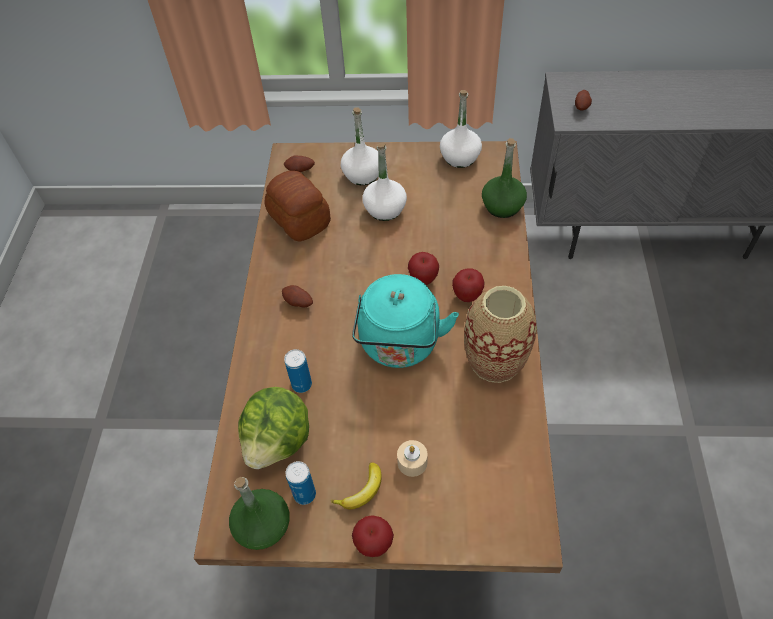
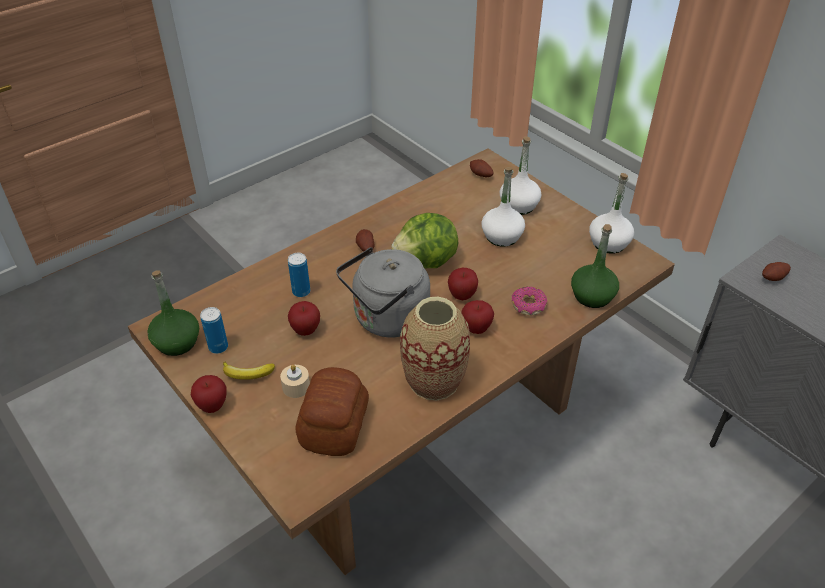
camera: 45 degrees right, 10 degrees down
lettuce [238,387,309,469] -> lettuce moved to [391,213,458,268]
bread [265,171,331,241] -> bread moved to [295,367,369,456]
turquoise kettle [352,274,459,368] -> grey kettle [336,247,430,338]
none -> apple [288,301,320,336]
none -> donut [512,287,547,316]

